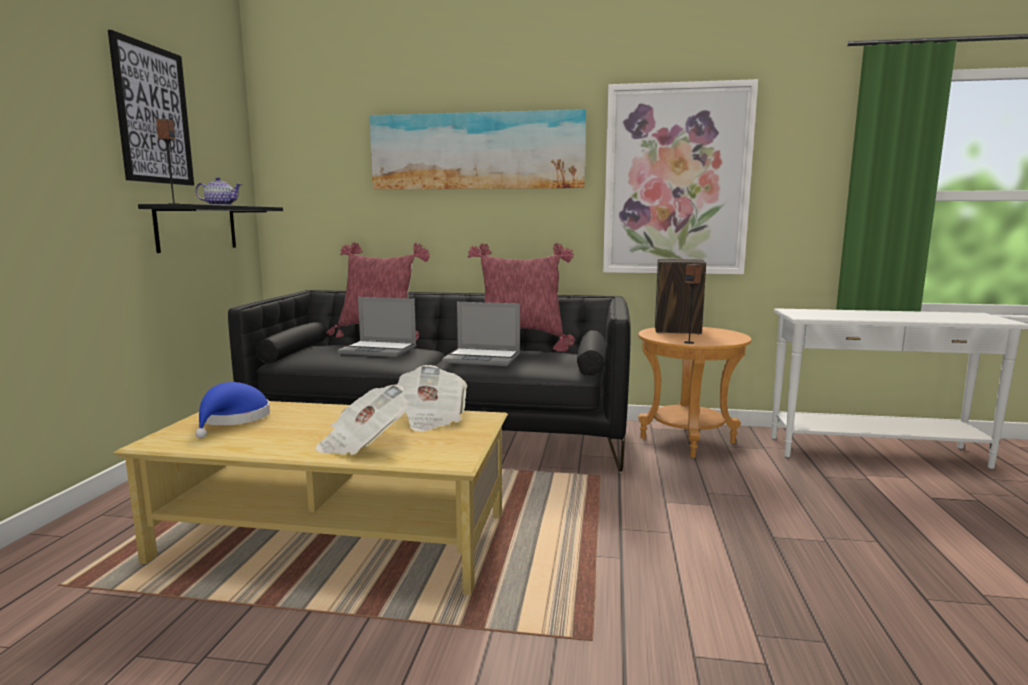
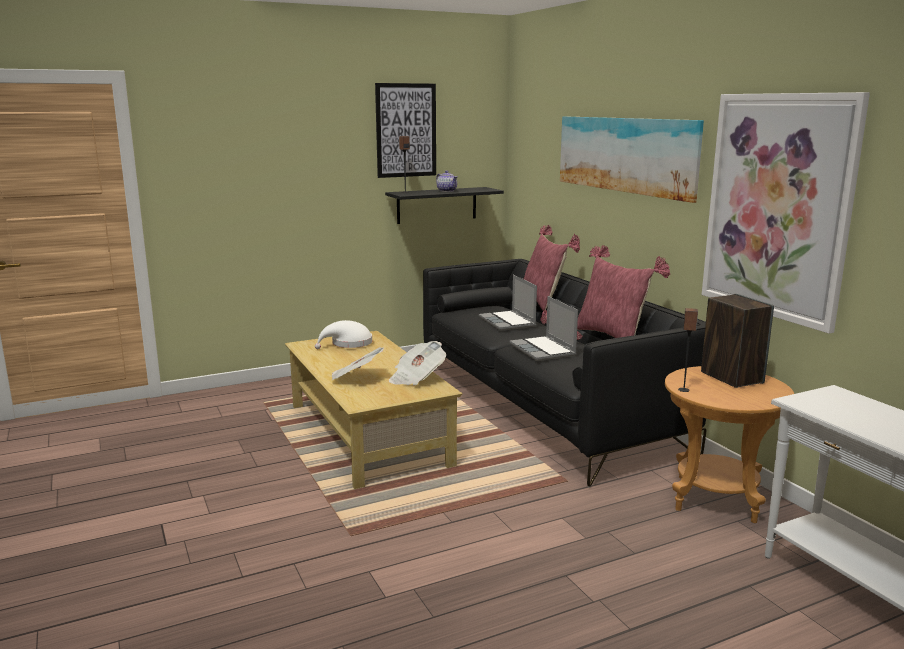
camera: 55 degrees right, 5 degrees up
blue hat [195,382,270,438] -> white hat [315,320,372,349]

